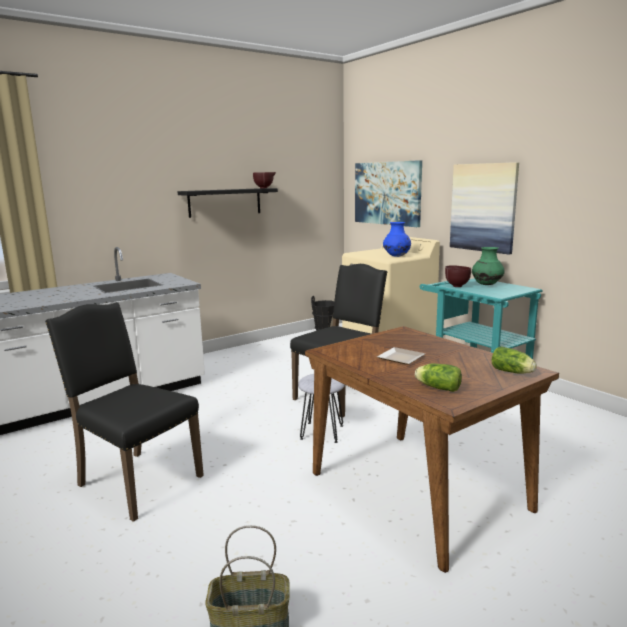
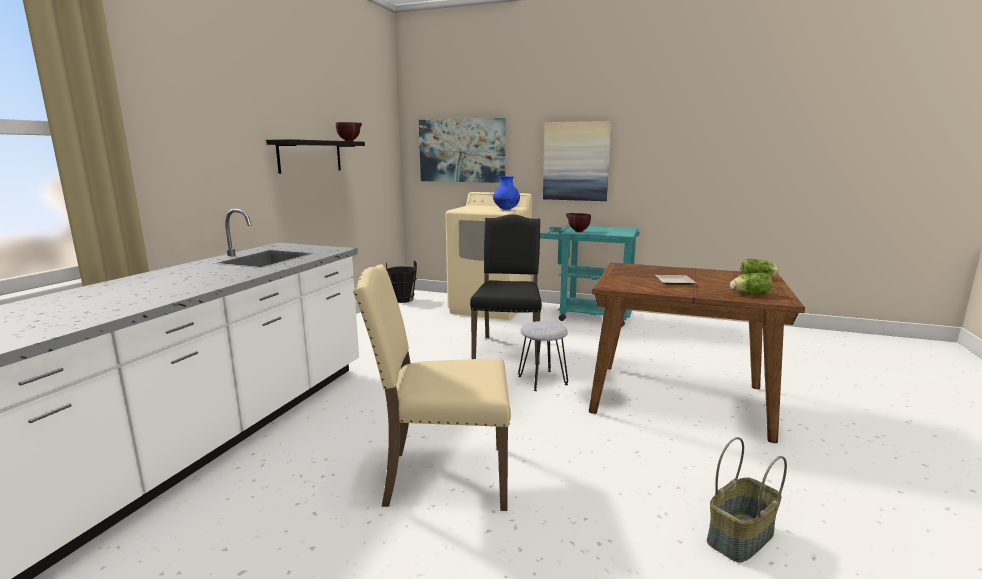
camera: 35 degrees left, 0 degrees up
black chair [45,302,204,522] -> beige chair [353,264,511,511]
green vase [472,247,505,285] -> none

